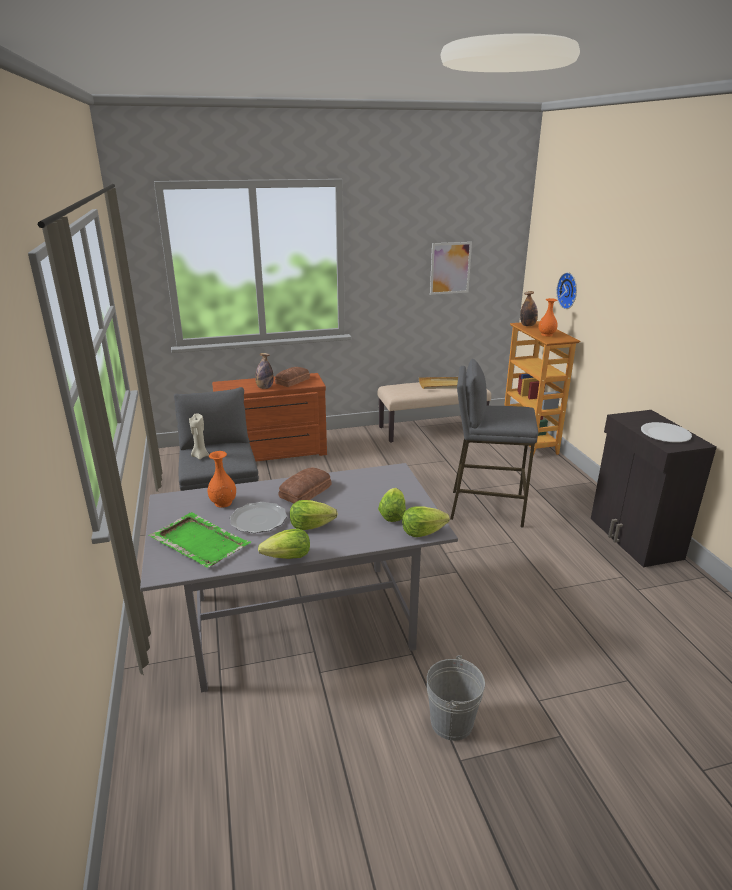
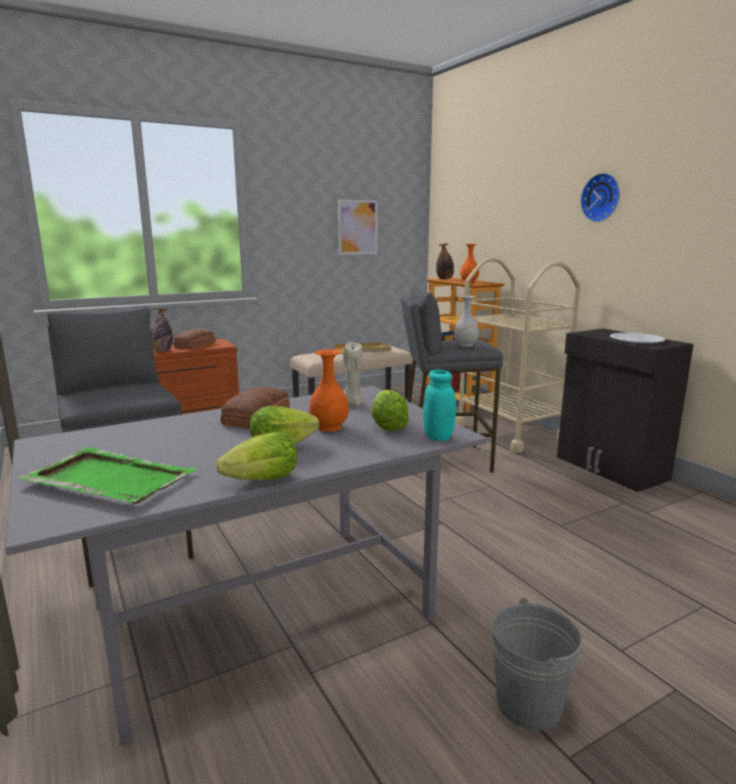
camera: 15 degrees left, 10 degrees down
beige candle [189,413,209,459] -> beige candle moved to [343,342,364,406]
orange vase [208,451,236,508] -> orange vase moved to [309,349,349,432]
plate [230,502,287,533] -> none
lettuce [402,506,450,537] -> turquoise jar [423,370,456,441]
wall clock [557,272,577,309] -> wall clock moved to [580,173,620,222]
none -> white vase [454,296,479,347]
none -> beige cart [455,257,580,453]

